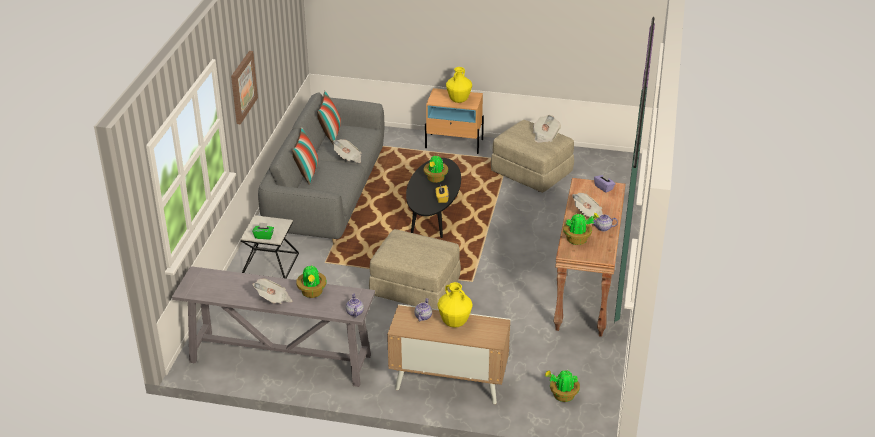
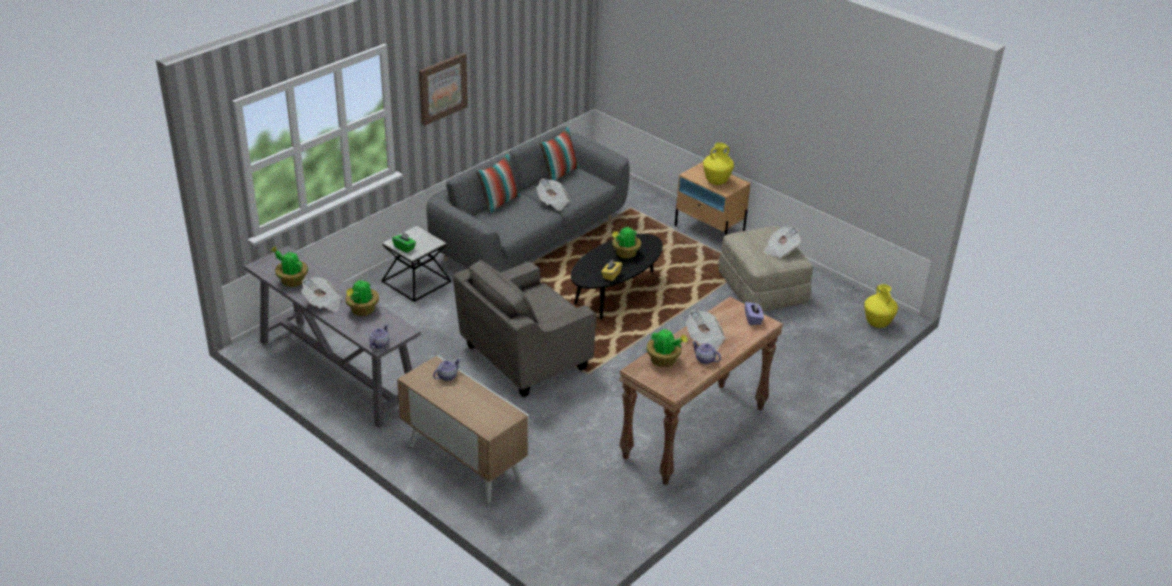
camera: 30 degrees right, 0 degrees up
beige ottoman [369,229,461,309] -> grey armchair [453,260,596,398]
yellow vase [437,282,473,328] -> yellow vase moved to [864,284,898,328]
potted plant [545,370,580,402] -> potted plant moved to [271,246,308,287]

